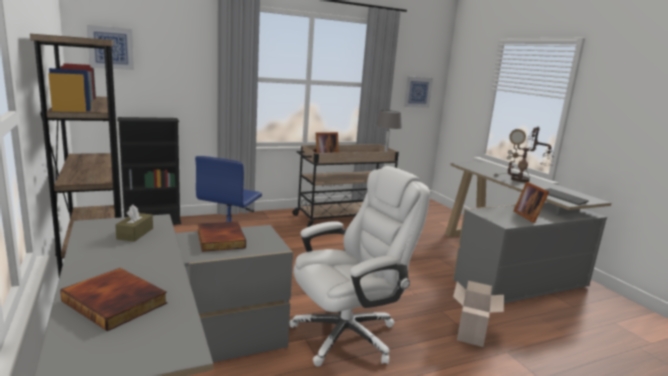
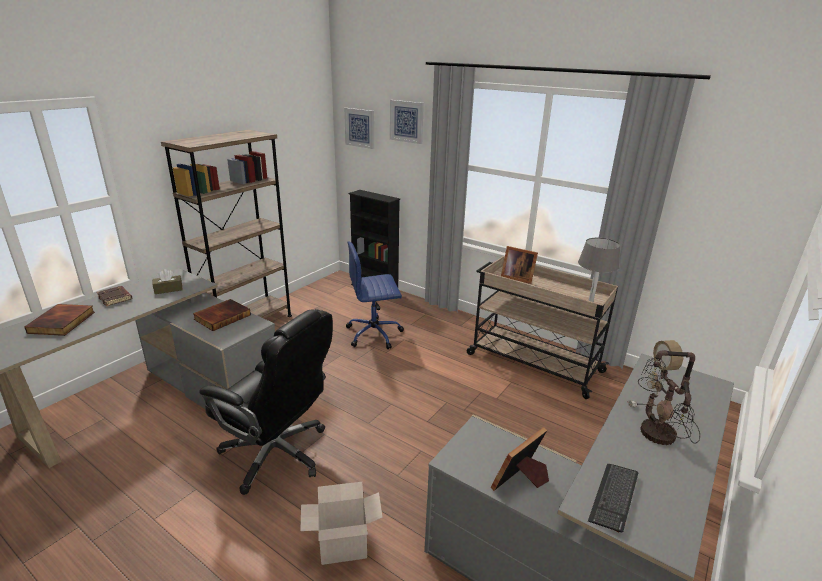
camera: 60 degrees right, 10 degrees up
white office chair [289,166,430,366] -> black office chair [199,309,333,495]
picture [404,76,433,108] -> picture moved to [390,100,424,144]
none -> brown book [97,286,132,306]

